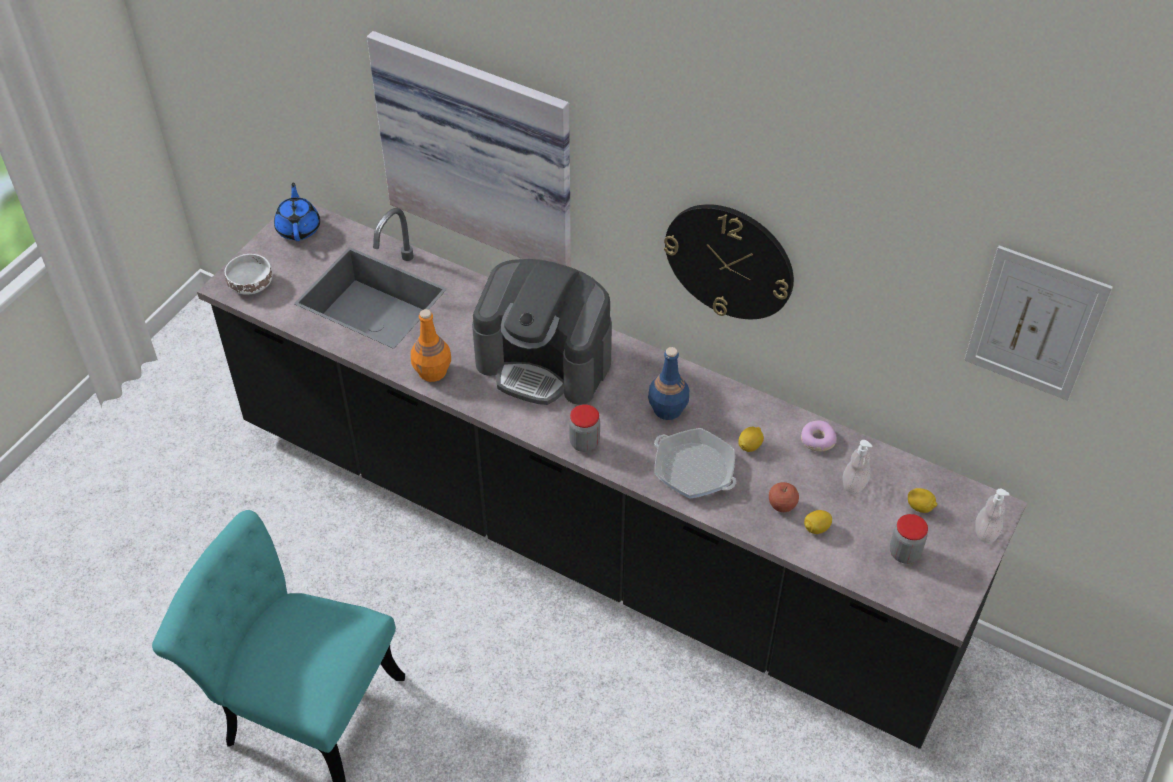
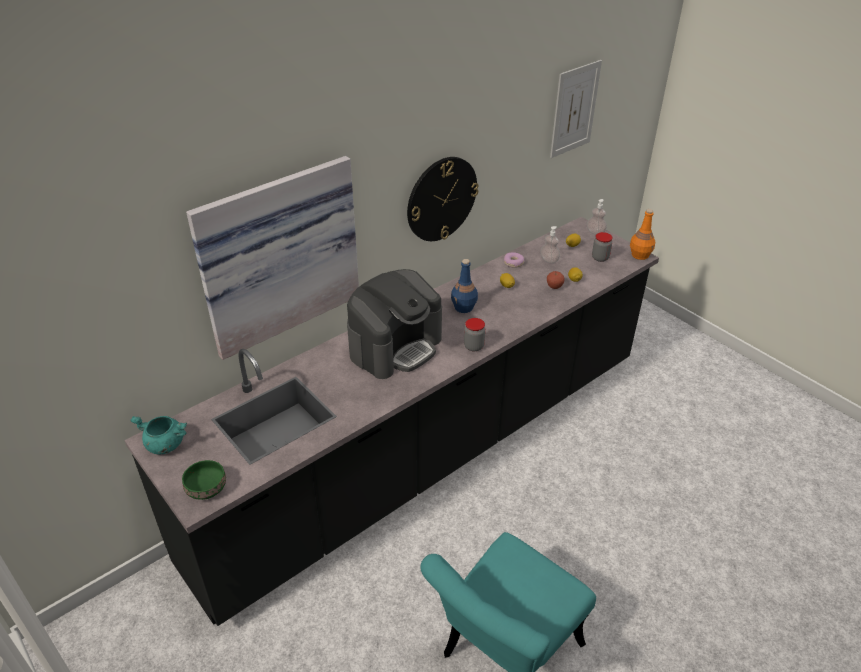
camera: 70 degrees left, 10 degrees down
white bowl [225,254,272,295] -> green bowl [182,460,226,500]
blue teapot [274,183,320,241] -> turquoise cooking pot [130,416,187,455]
orange bottle [411,309,451,382] -> orange bottle moved to [630,209,655,260]
frying pan [654,428,736,499] -> none

